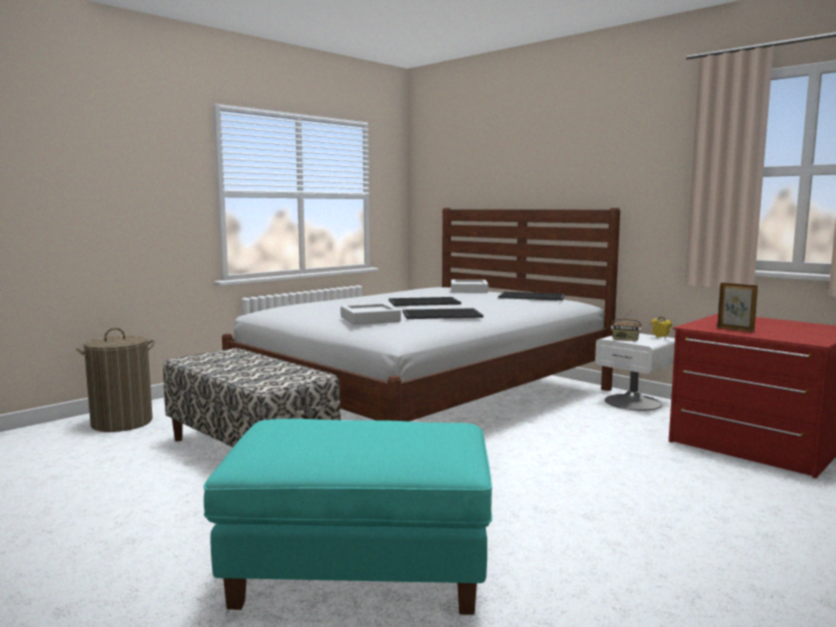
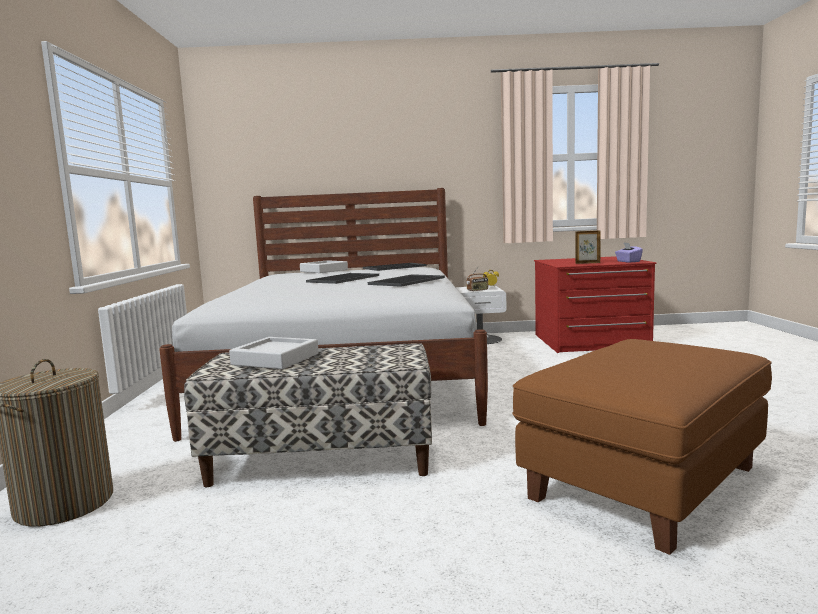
camera: 45 degrees left, 0 degrees up
turquoise ottoman [204,419,492,615] -> brown ottoman [512,339,772,555]
grey tray [341,303,401,325] -> grey tray moved to [229,337,319,369]
none -> purple tissue box [615,243,643,263]

